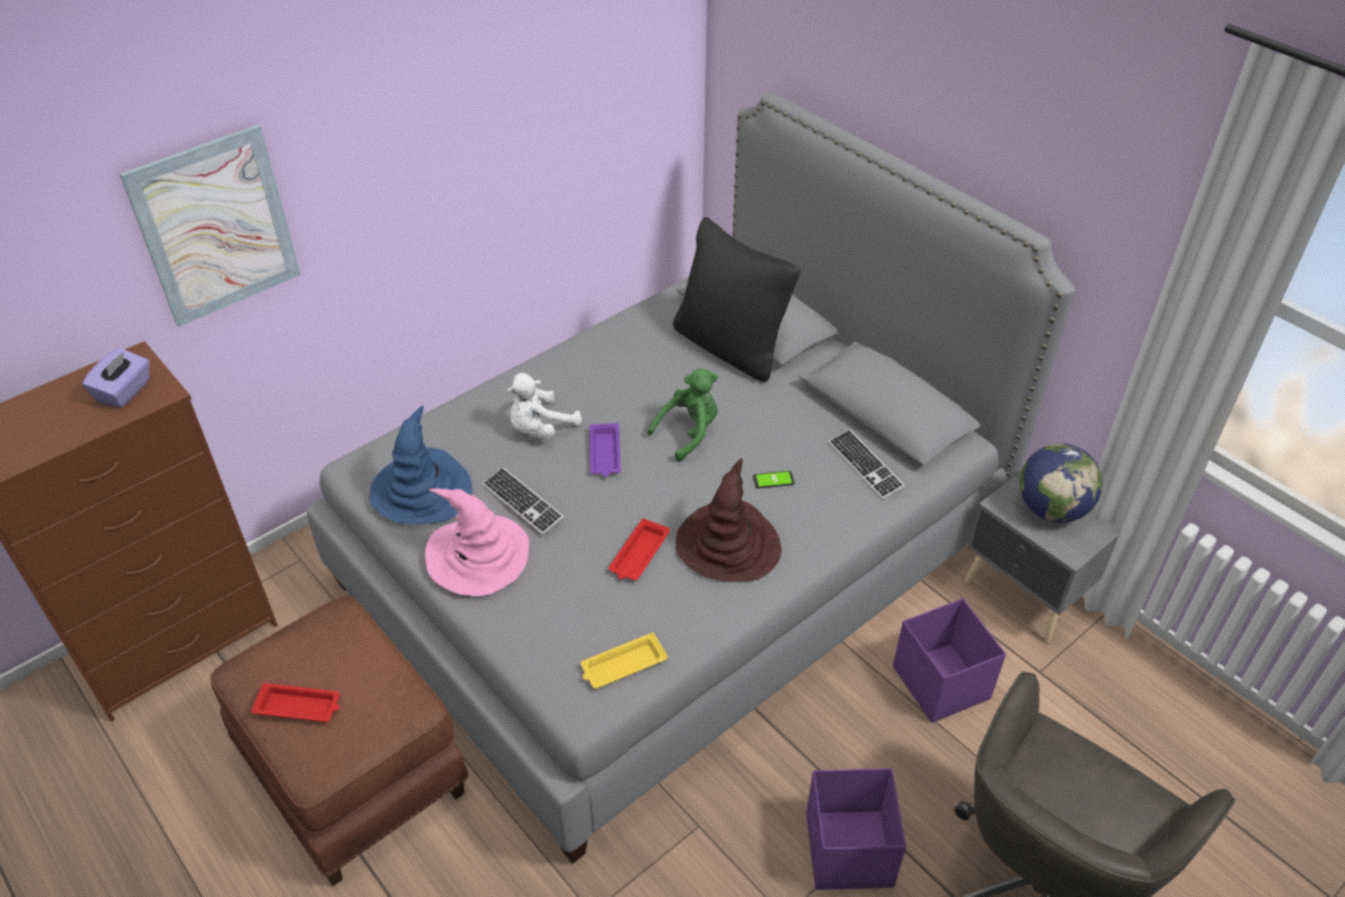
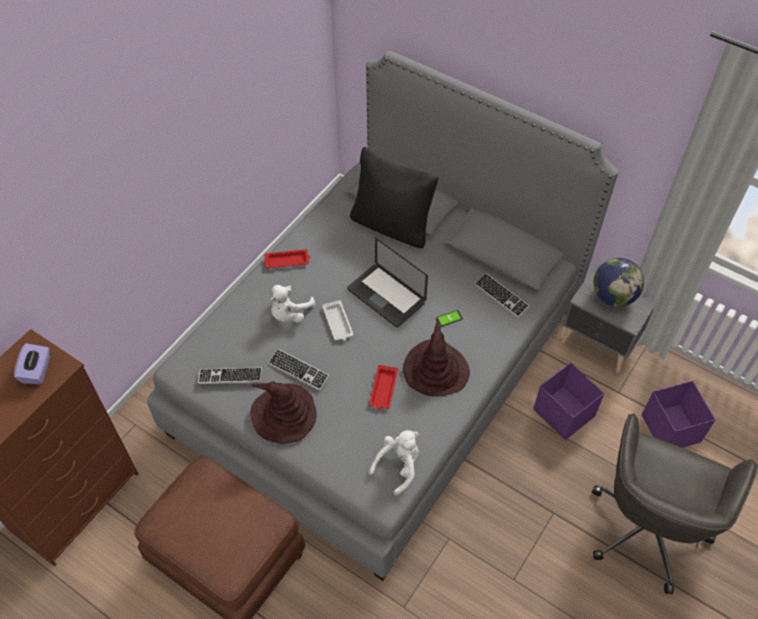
camera: 15 degrees left, 10 degrees up
picture [120,124,301,327] -> none
red tray [251,683,340,722] -> red tray moved to [265,249,310,268]
blue hat [370,406,472,525] -> keyboard [198,367,262,384]
pink hat [425,488,529,596] -> brown hat [250,381,317,444]
yellow tray [581,633,668,689] -> white plush toy [369,430,419,495]
purple tray [589,423,621,477] -> white tray [322,300,354,341]
green plush toy [647,368,718,461] -> laptop [347,238,428,327]
purple storage box [806,768,906,890] -> purple storage box moved to [642,381,716,448]

